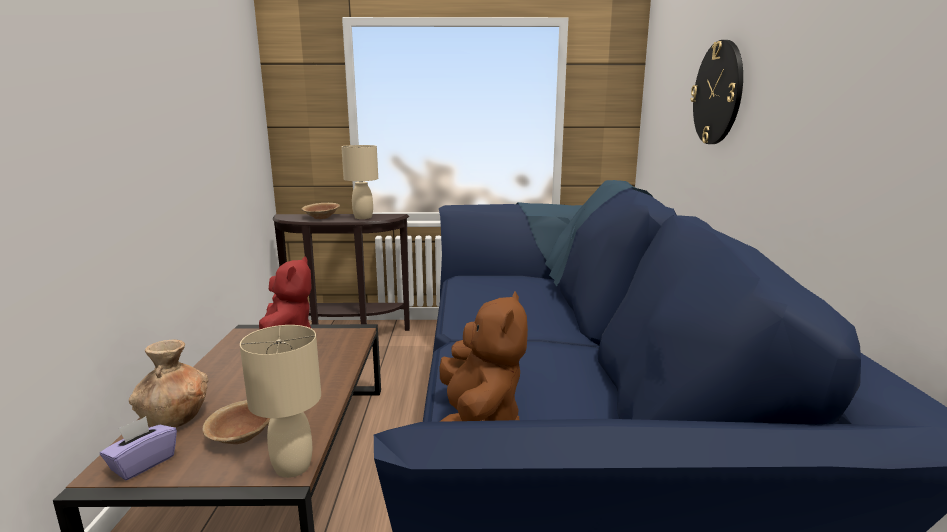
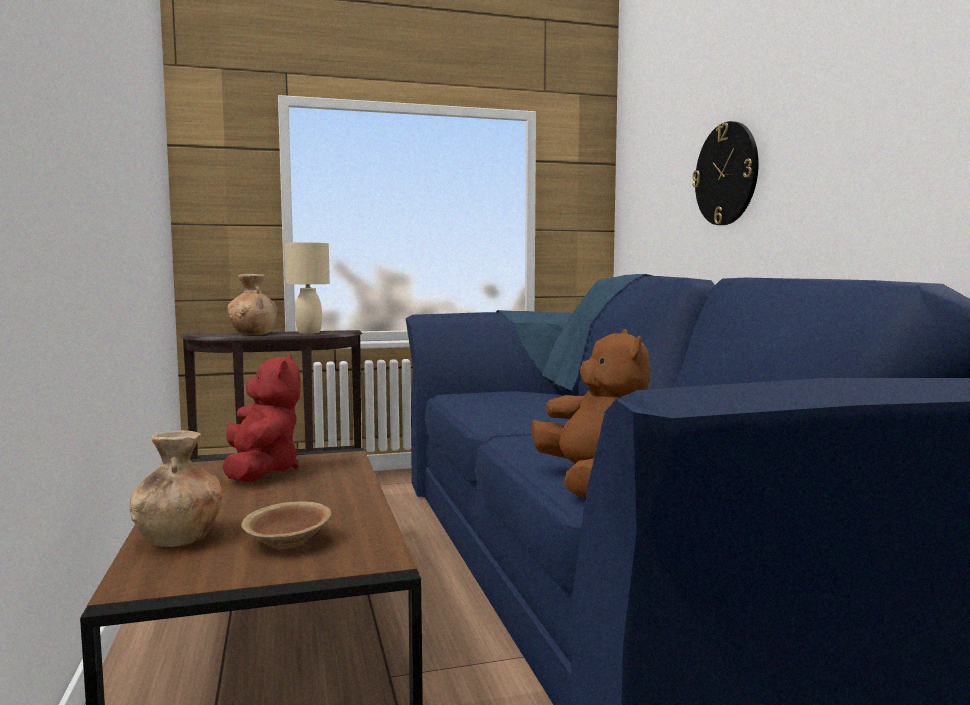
camera: 15 degrees left, 10 degrees down
purple tissue box [100,416,177,480] -> none
beige table lamp [240,325,321,478] -> none
brown bowl [302,203,340,219] -> brown vase [228,274,278,335]

